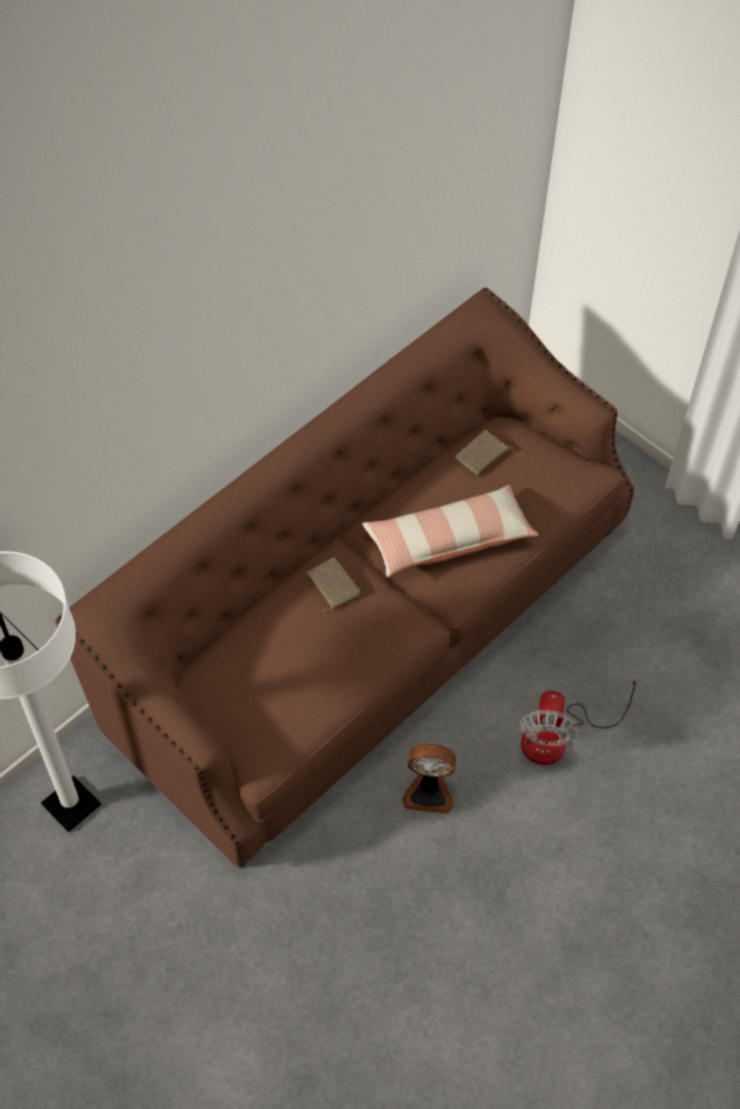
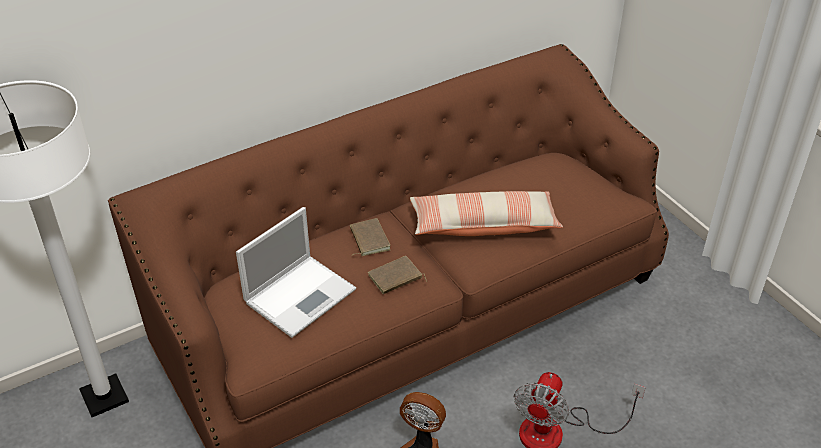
camera: 15 degrees right, 15 degrees down
brown book [455,430,516,476] -> brown book moved to [368,256,427,294]
none -> laptop [236,207,356,338]

